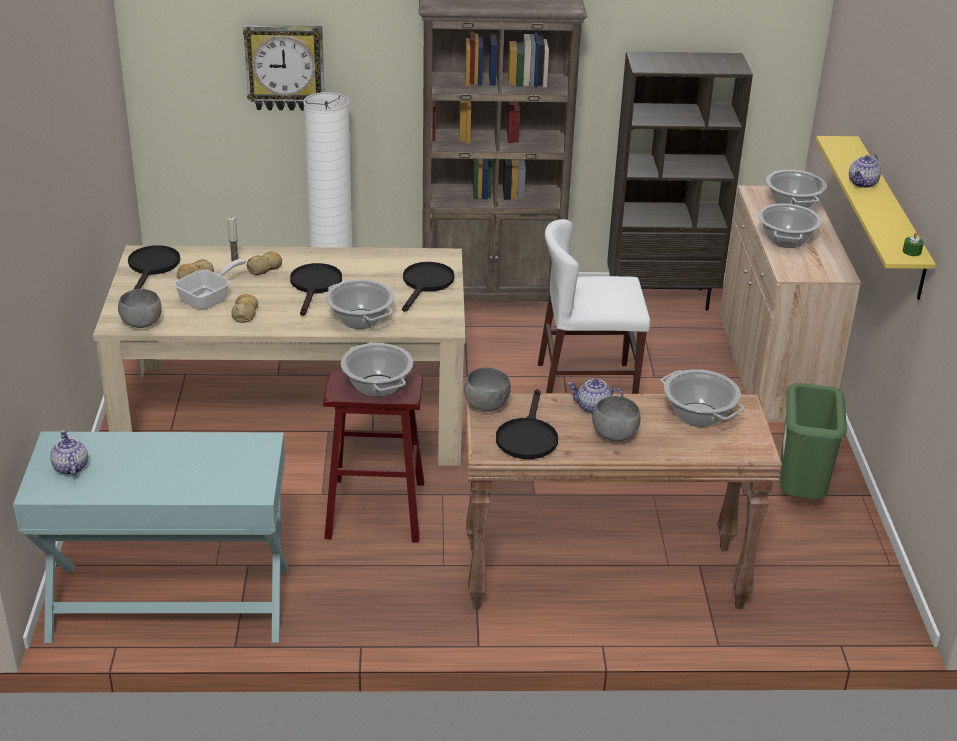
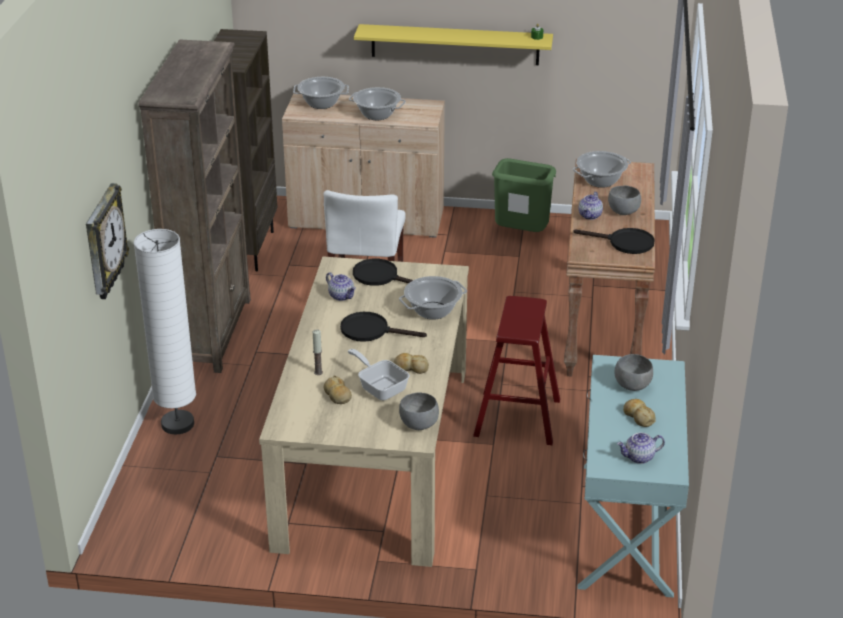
camera: 80 degrees left, 0 degrees up
black frying pan [128,245,180,290] -> none
bread [247,251,282,275] -> bread moved to [623,399,656,427]
cooking pot [341,343,413,397] -> none
grey bowl [464,367,511,412] -> grey bowl moved to [614,354,653,391]
teapot [849,154,881,188] -> teapot moved to [326,272,356,301]

